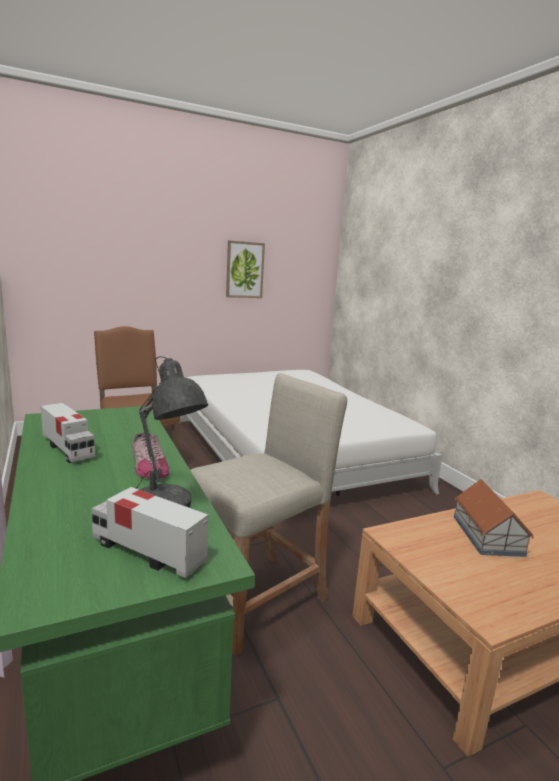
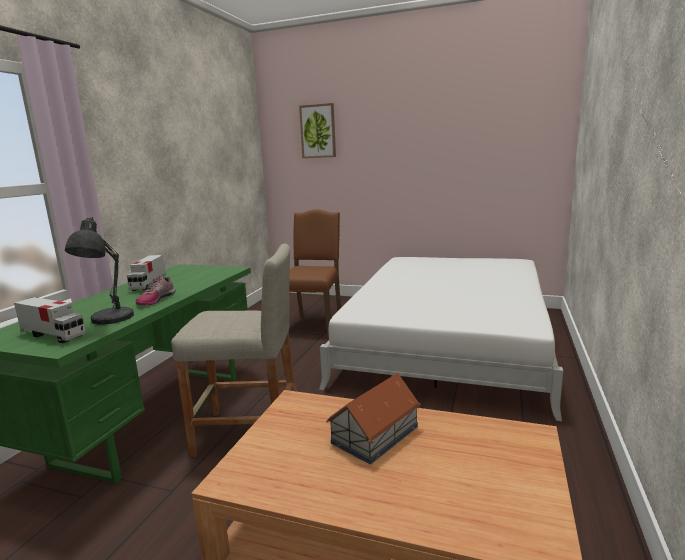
camera: 45 degrees right, 0 degrees up
toy truck [91,487,208,578] -> toy truck turned 135 degrees clockwise [14,297,86,343]
picture [226,240,265,298] -> picture moved to [299,103,336,158]

